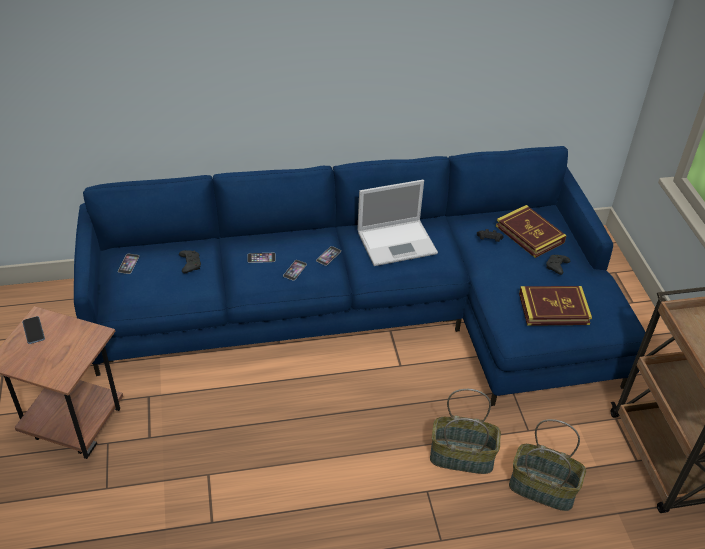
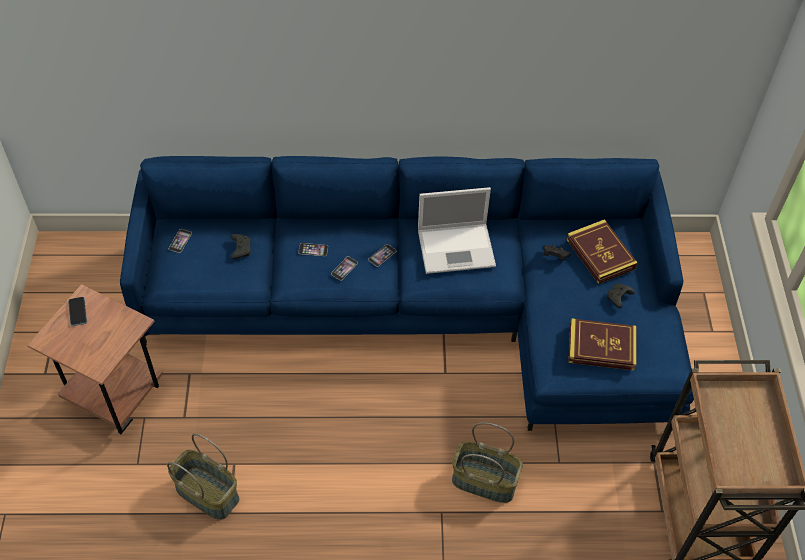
camera: 10 degrees right, 10 degrees up
basket [509,419,586,511] -> basket moved to [167,433,239,520]

